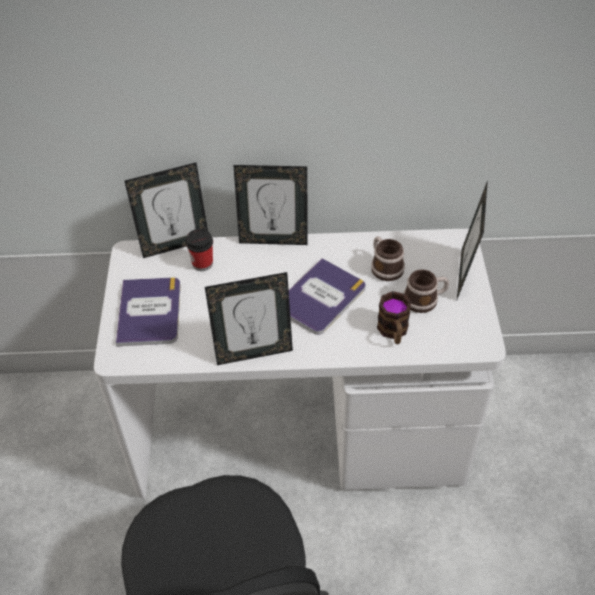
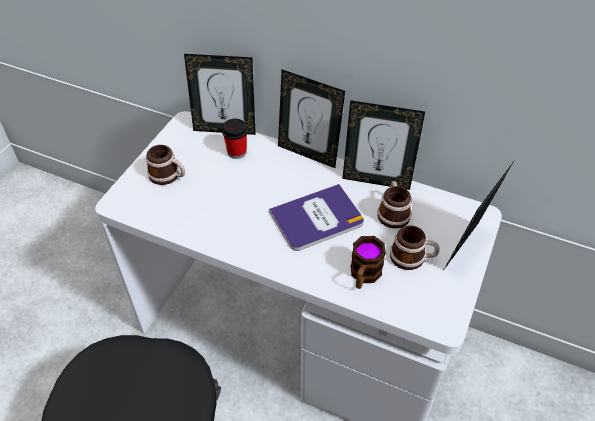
camera: 25 degrees right, 0 degrees up
book [116,277,181,346] -> mug [146,145,185,185]
picture frame [205,272,293,365] -> picture frame moved to [342,100,425,190]

